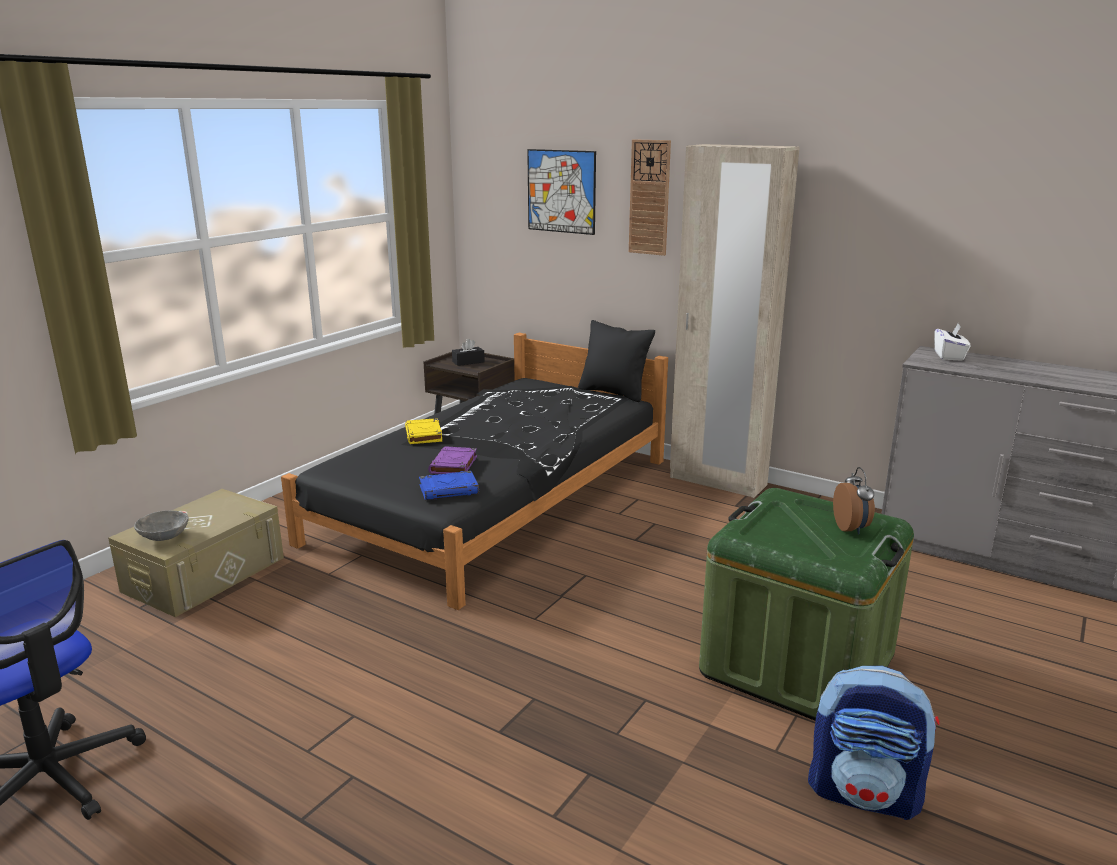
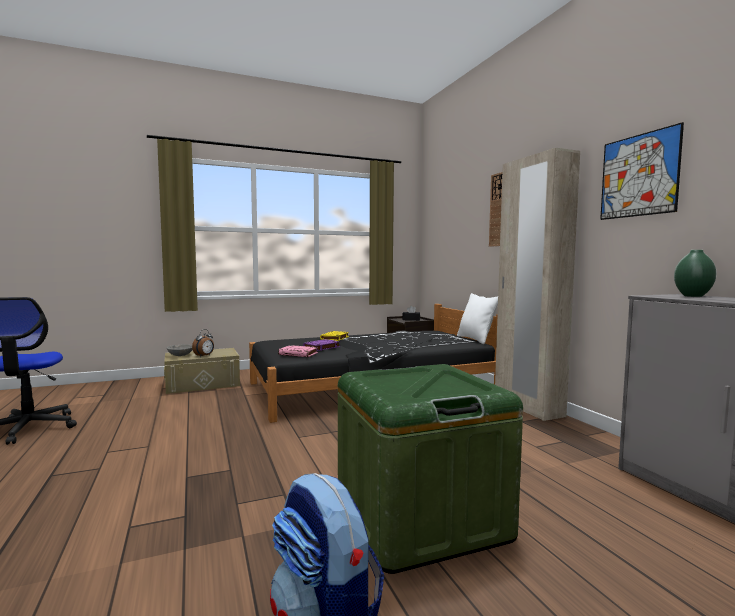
camera: 35 degrees right, 15 degrees down
blue book [419,471,479,500] -> pink book [278,345,318,357]
picture [527,149,596,235] -> picture moved to [600,122,684,220]
black pillow [578,320,655,402] -> white pillow [457,293,498,344]
alarm clock [833,467,875,535] -> alarm clock moved to [192,329,214,357]
white tissue box [934,324,971,361] -> green vase [674,250,717,297]

